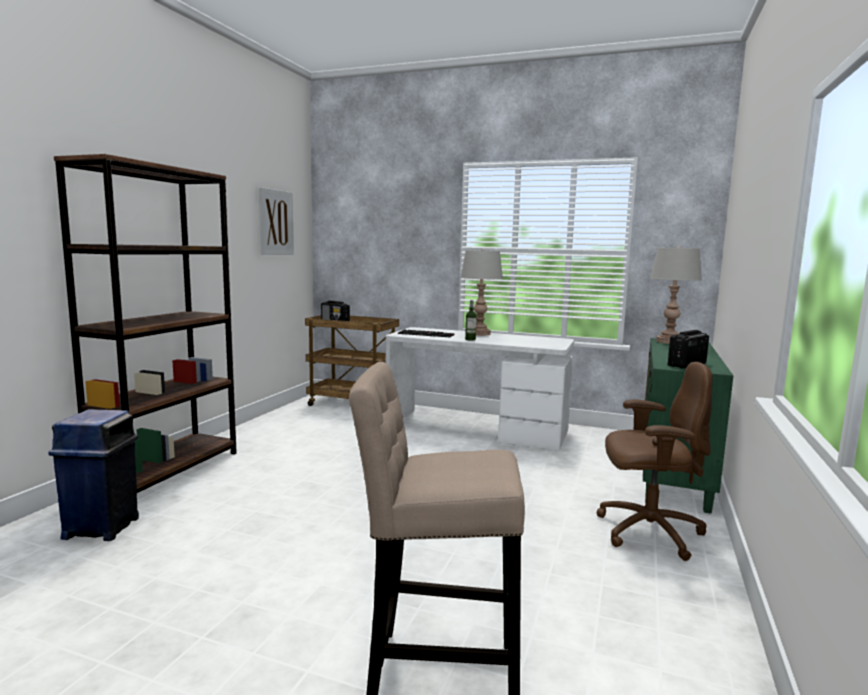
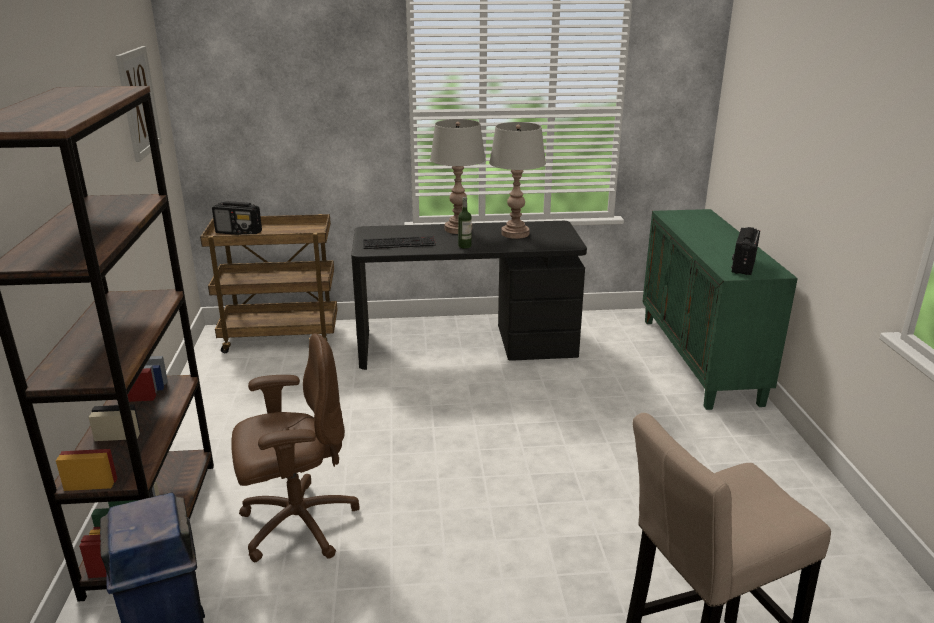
camera: 25 degrees left, 15 degrees up
white desk [386,327,574,450] -> black desk [351,221,587,370]
brown office chair [596,362,713,561] -> brown office chair moved to [231,333,360,562]
grey table lamp [650,246,702,344] -> grey table lamp moved to [489,122,546,239]

